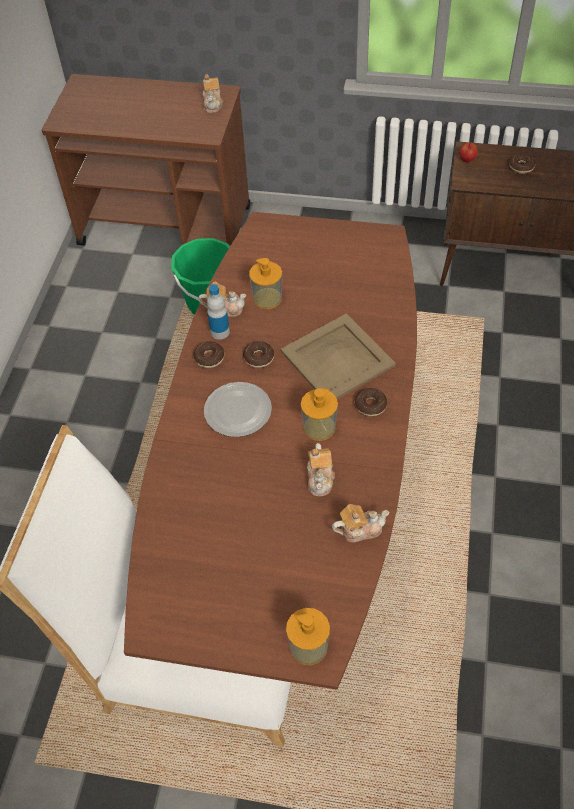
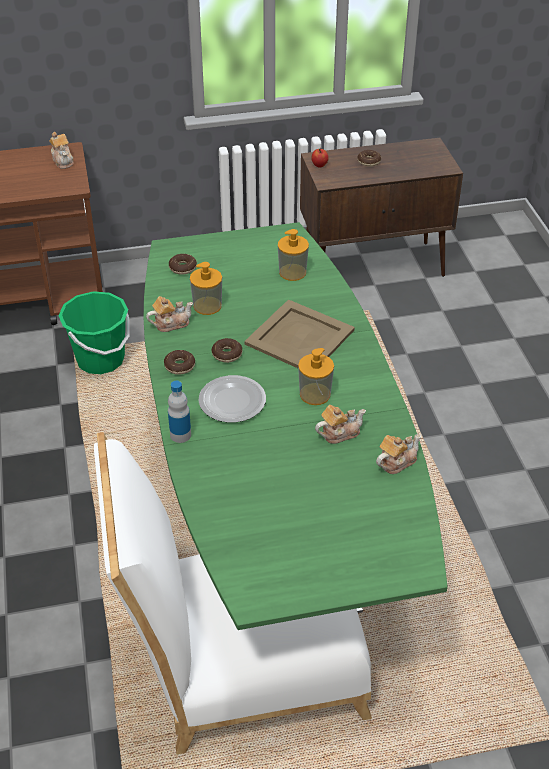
camera: 25 degrees left, 10 degrees down
brown dining table [124,212,417,690] -> green dining table [143,222,448,630]
bottle [207,284,230,340] -> bottle moved to [168,381,191,443]
soap dispenser [286,608,330,665] -> soap dispenser moved to [278,229,309,281]
teapot [307,443,335,496] -> teapot turned 90 degrees counterclockwise [315,405,366,444]
donut [355,388,387,416] -> donut moved to [169,254,197,275]

